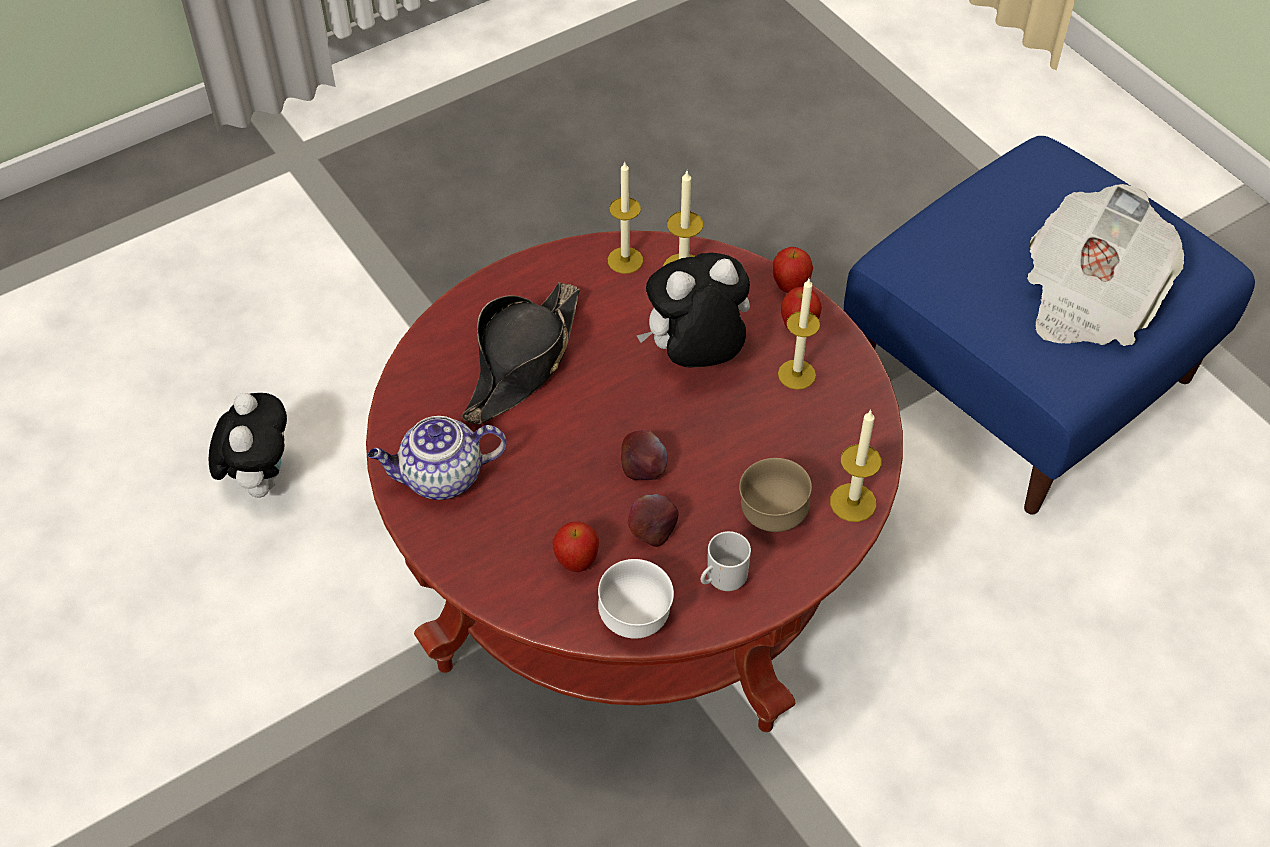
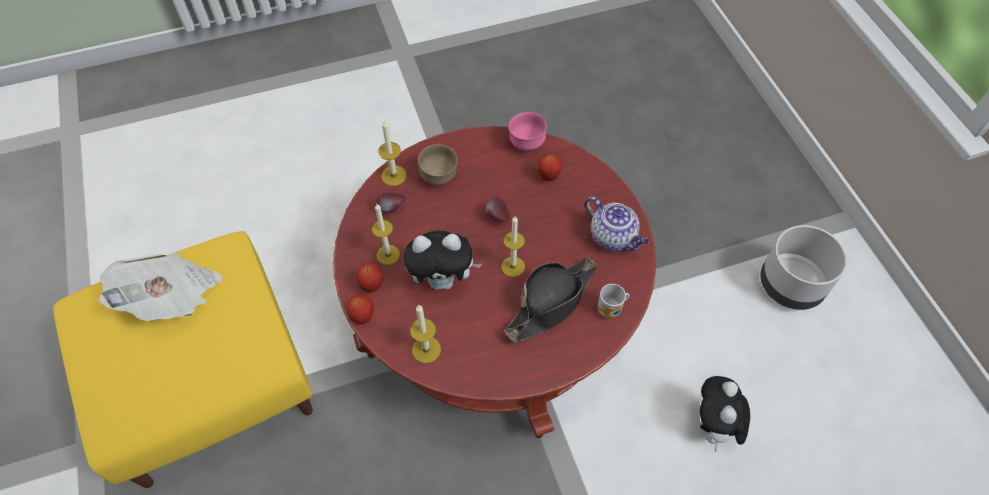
camera: 165 degrees left, 5 degrees up
teapot [368,416,507,500] -> teapot turned 45 degrees clockwise [585,196,649,252]
white bowl [598,559,674,639] -> pink bowl [508,112,547,151]
candle [608,161,643,274] -> candle moved to [501,216,525,277]
apple [628,494,678,547] -> apple moved to [376,193,406,213]
mug [701,531,751,591] -> mug moved to [598,284,630,318]
blue ottoman [844,136,1255,514] -> yellow ottoman [53,231,313,488]
none -> grey planter [760,225,847,310]

